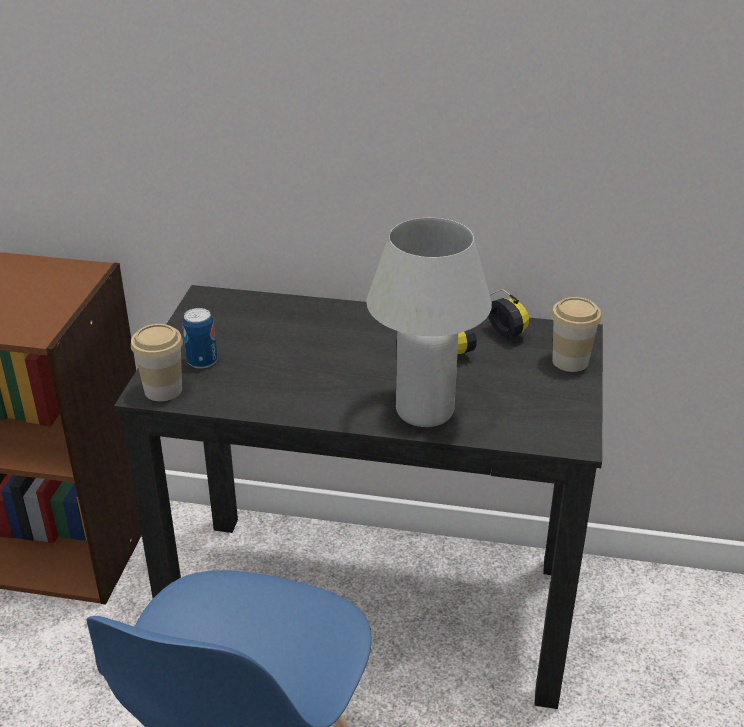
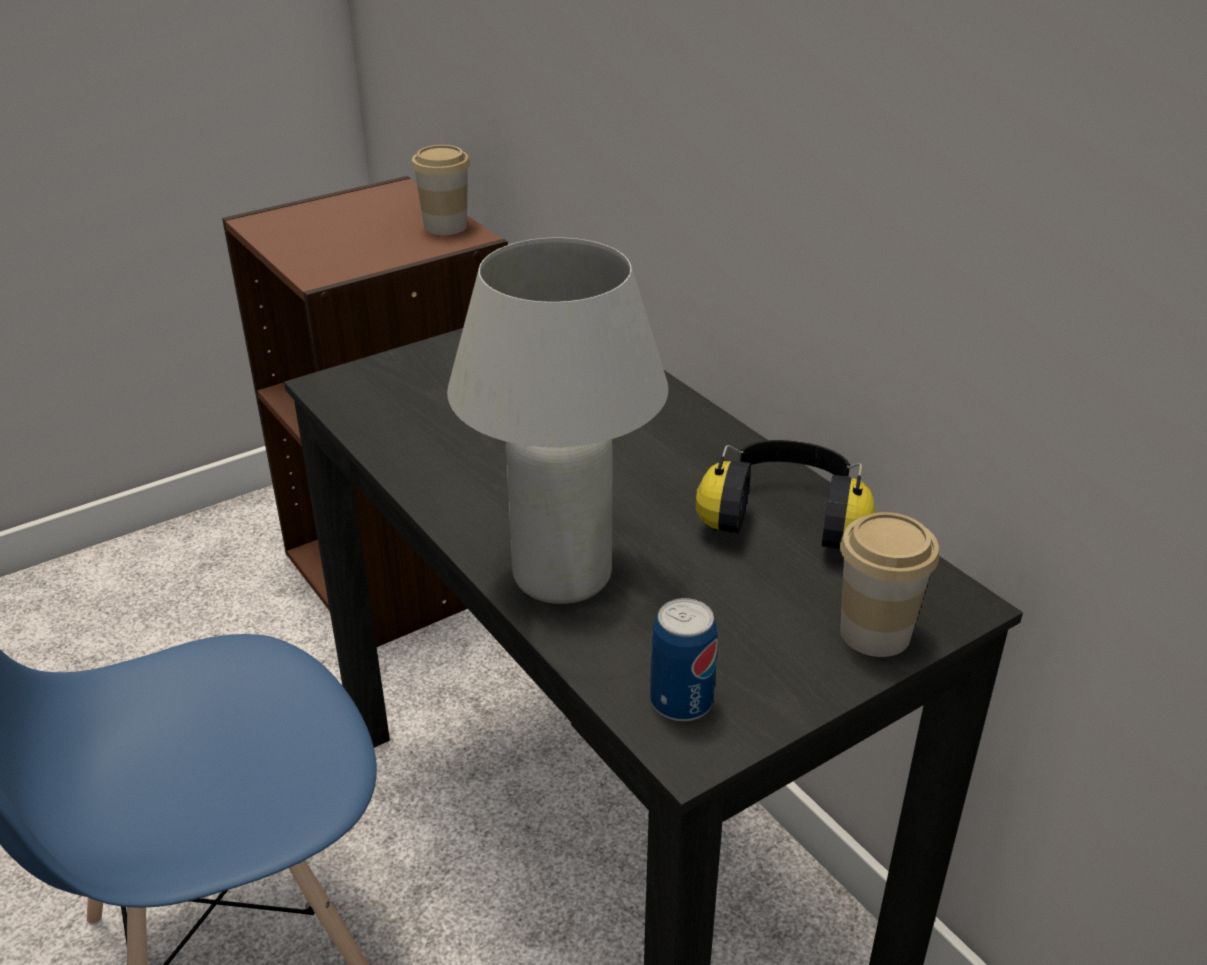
camera: 45 degrees right, 0 degrees up
cup [131,324,183,401] -> cup moved to [411,145,470,235]
can [183,308,217,369] -> can moved to [650,598,718,721]

